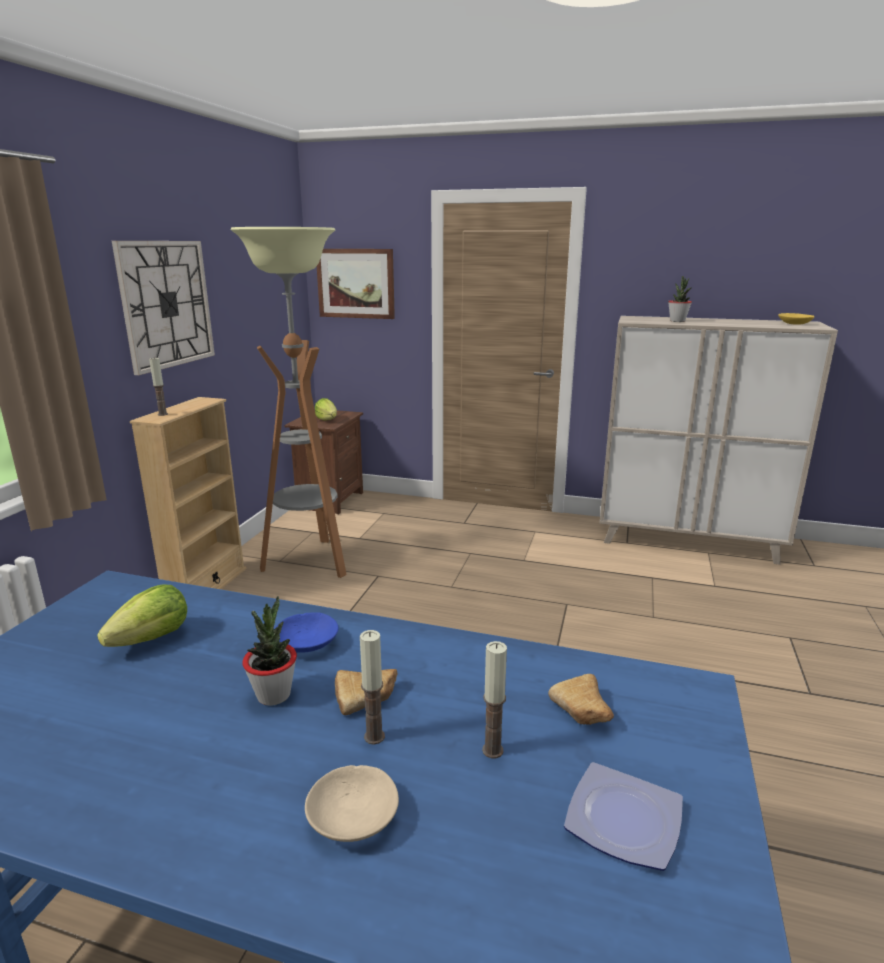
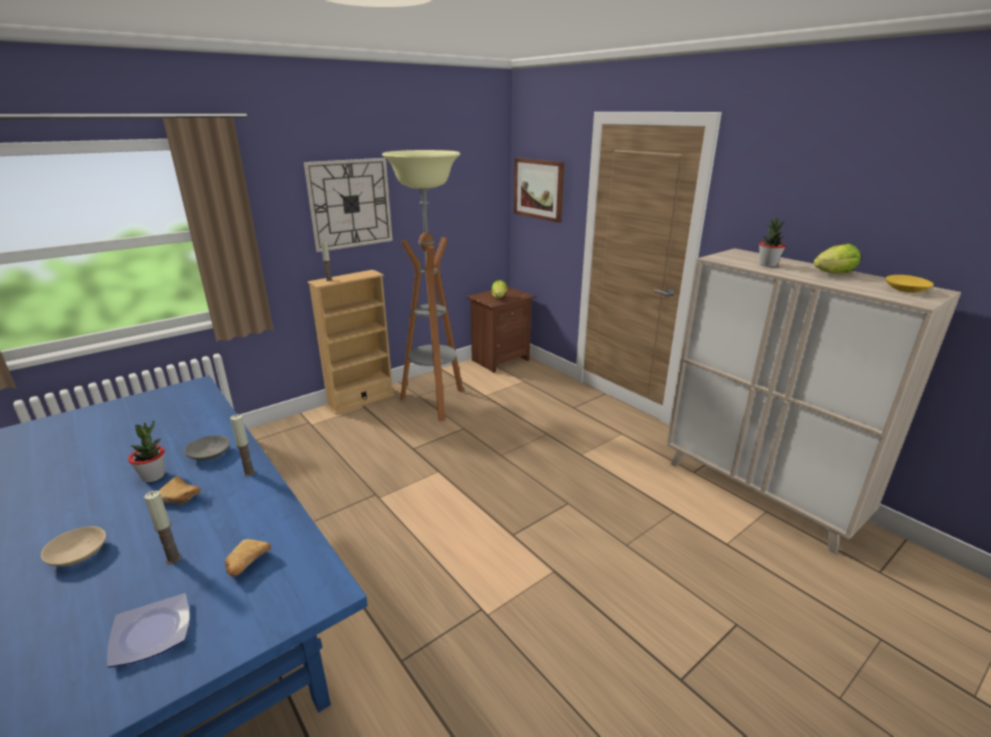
camera: 35 degrees right, 5 degrees up
lettuce [97,584,187,647] -> lettuce moved to [814,244,861,273]
blue bowl [274,612,339,653] -> grey bowl [184,435,230,460]
candle [360,630,385,745] -> candle moved to [230,414,255,476]

